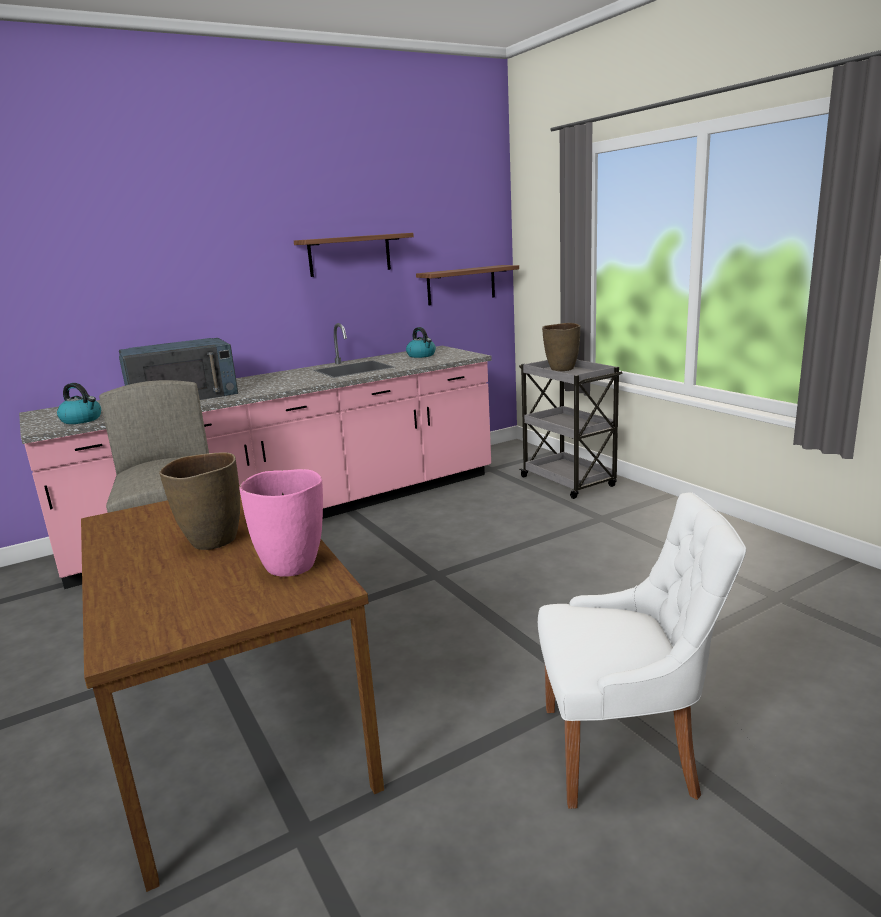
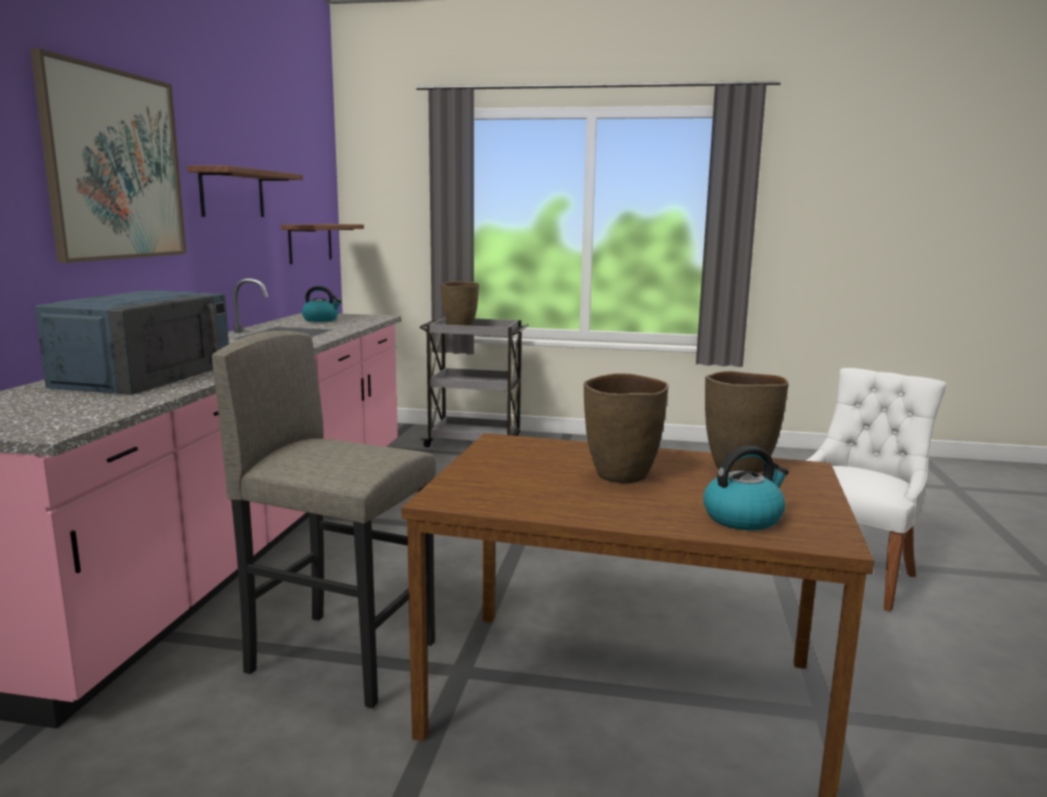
camera: 50 degrees left, 5 degrees down
kettle [57,383,101,424] -> kettle moved to [703,446,789,530]
pink vase [239,469,323,577] -> brown vase [705,371,788,473]
none -> picture [30,48,186,263]

